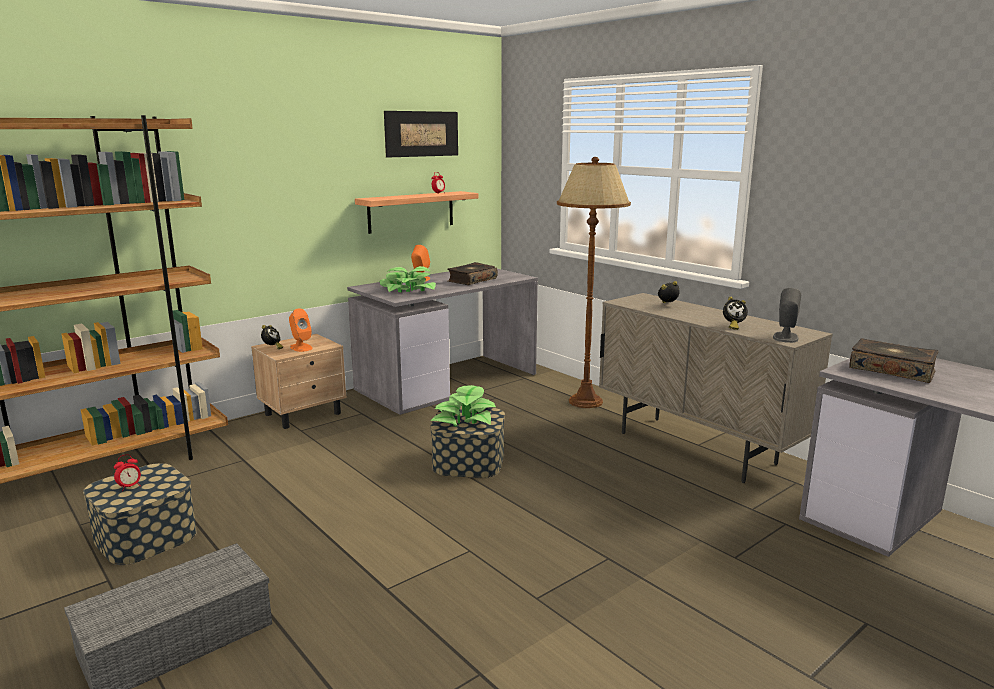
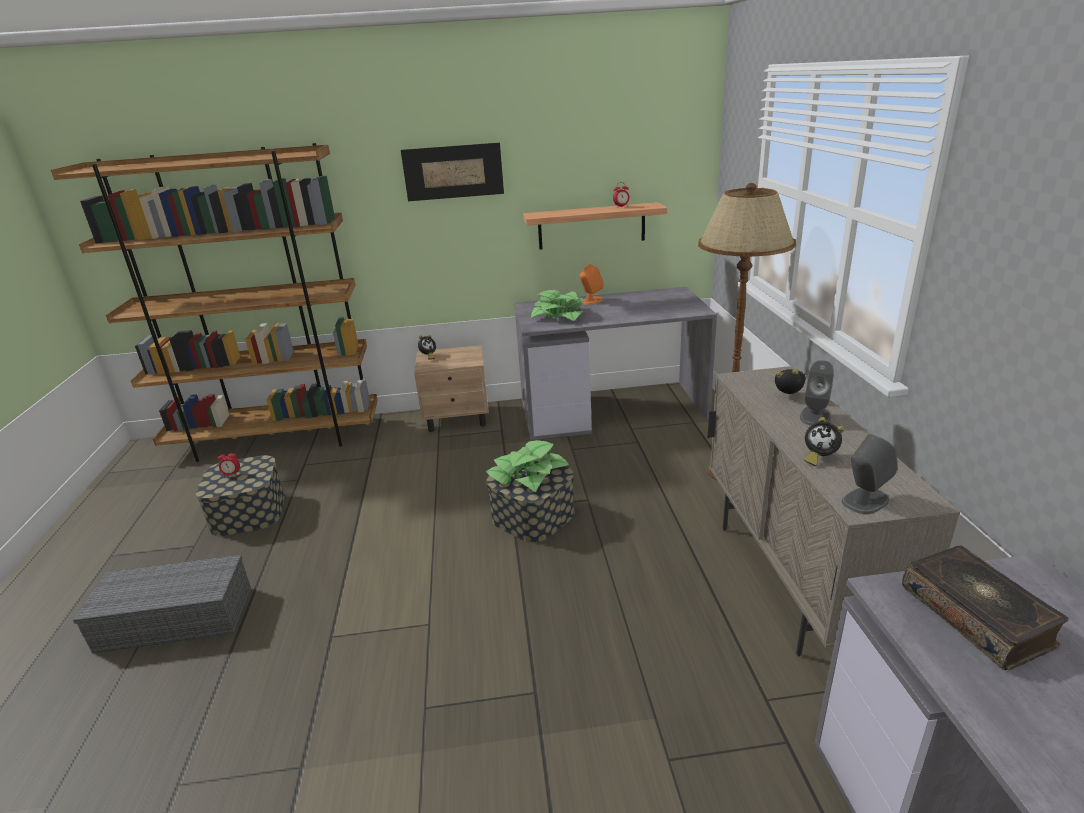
camera: 35 degrees right, 10 degrees up
orange speaker [289,308,313,352] -> none
picture [384,111,458,158] -> picture moved to [401,143,504,201]
book [448,262,498,285] -> none
none -> grey speaker [800,360,834,426]

